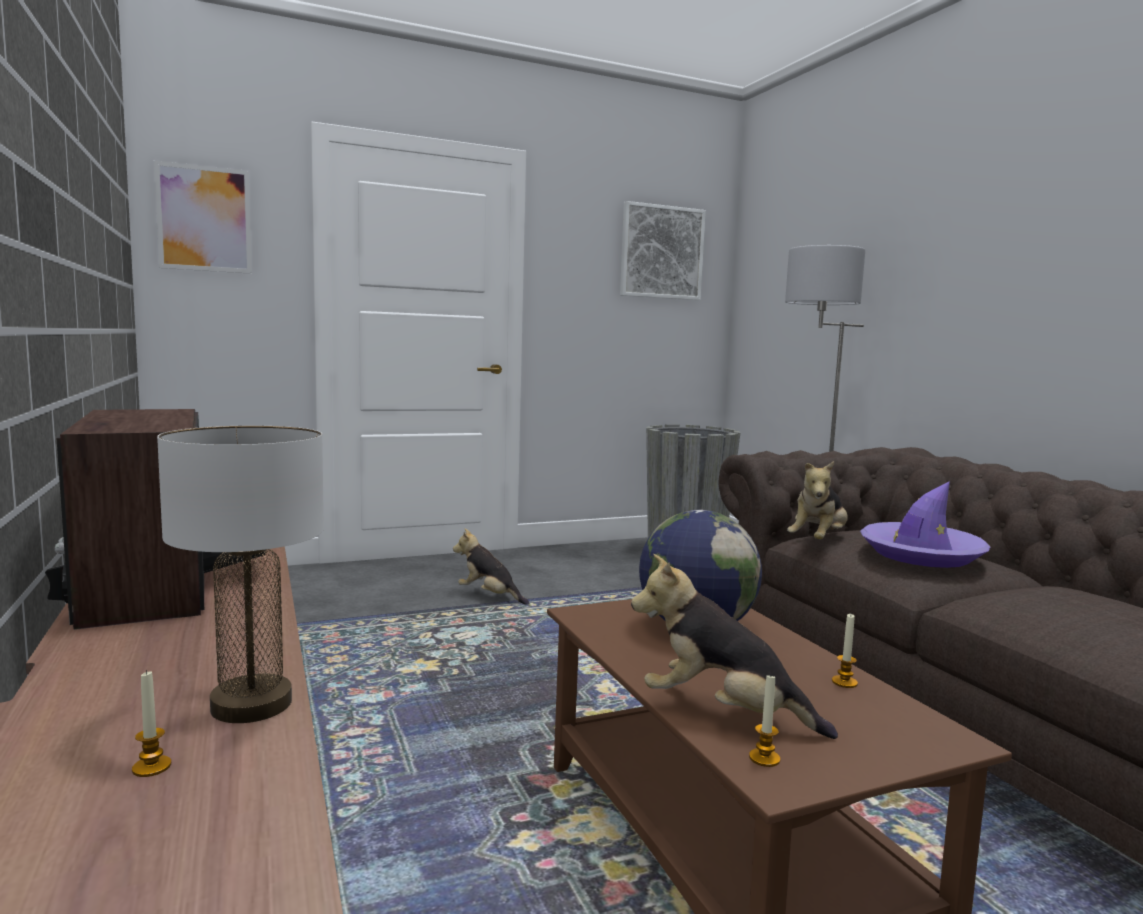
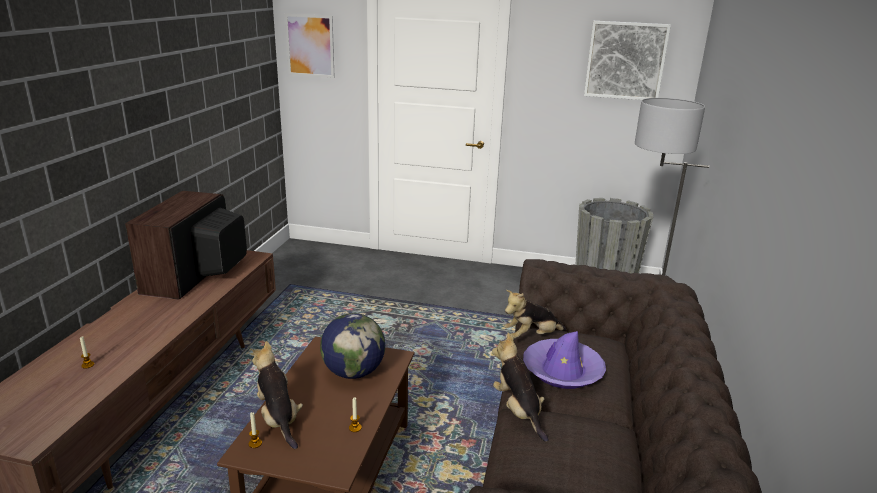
camera: 35 degrees right, 15 degrees up
table lamp [157,426,324,723] -> none
plush toy [453,528,529,605] -> plush toy moved to [492,333,549,442]

